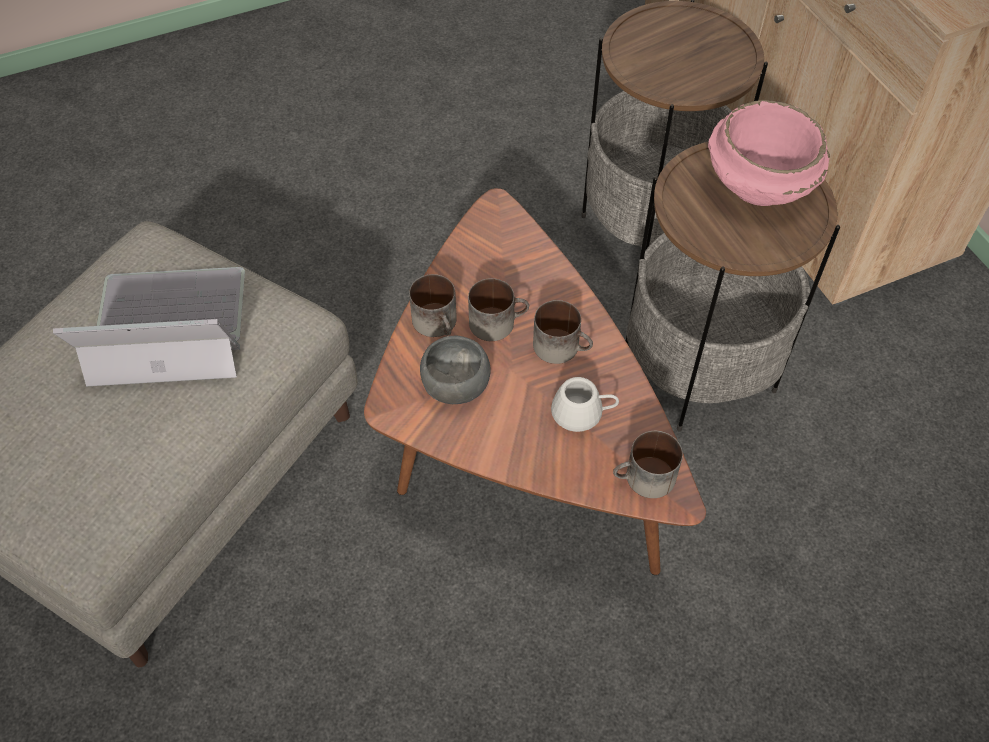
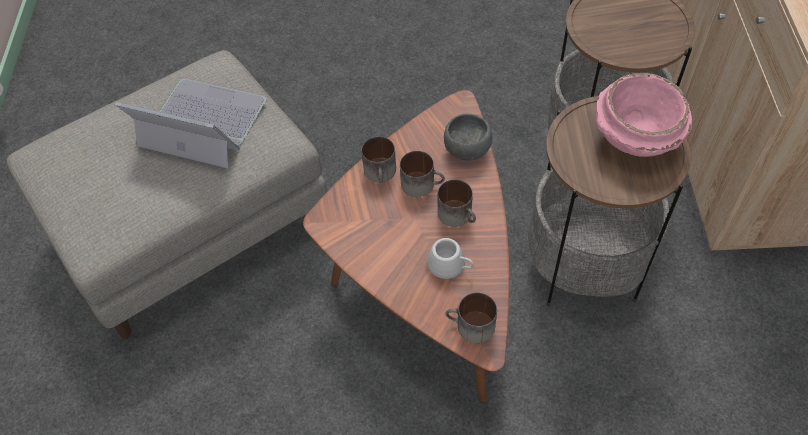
camera: 25 degrees right, 0 degrees up
grey bowl [420,336,491,404] -> grey bowl moved to [444,114,492,161]

